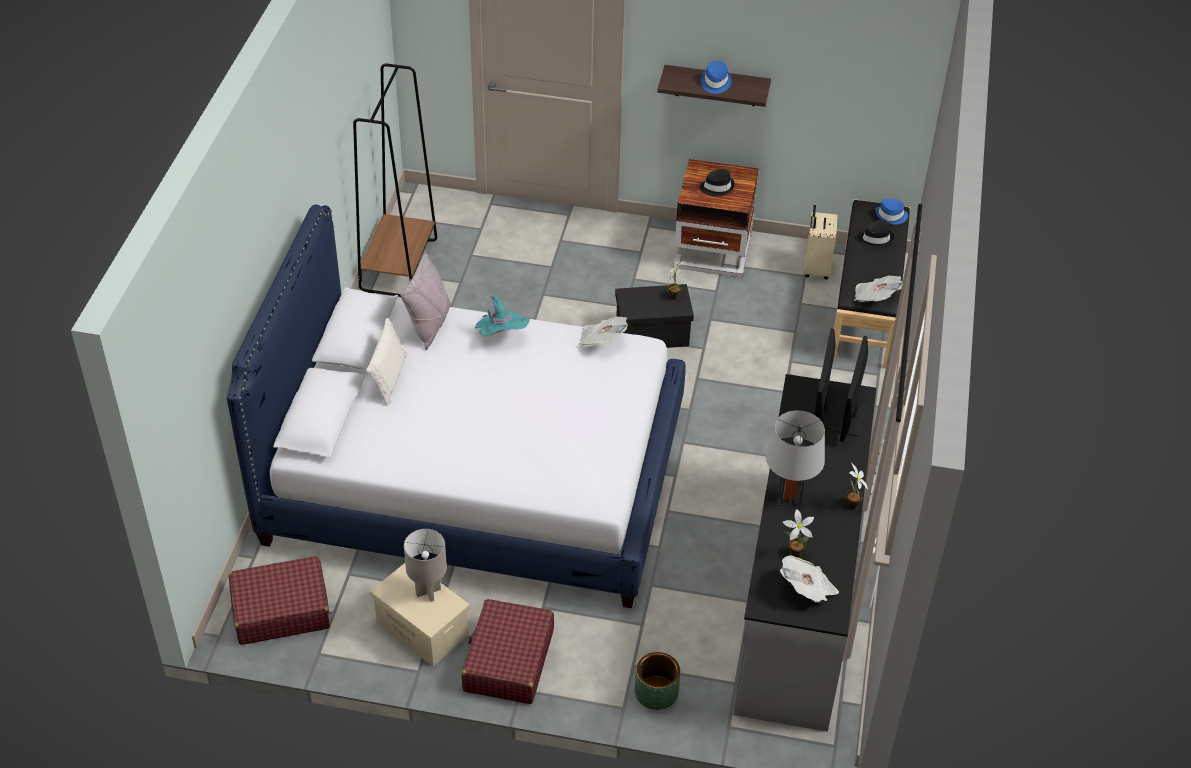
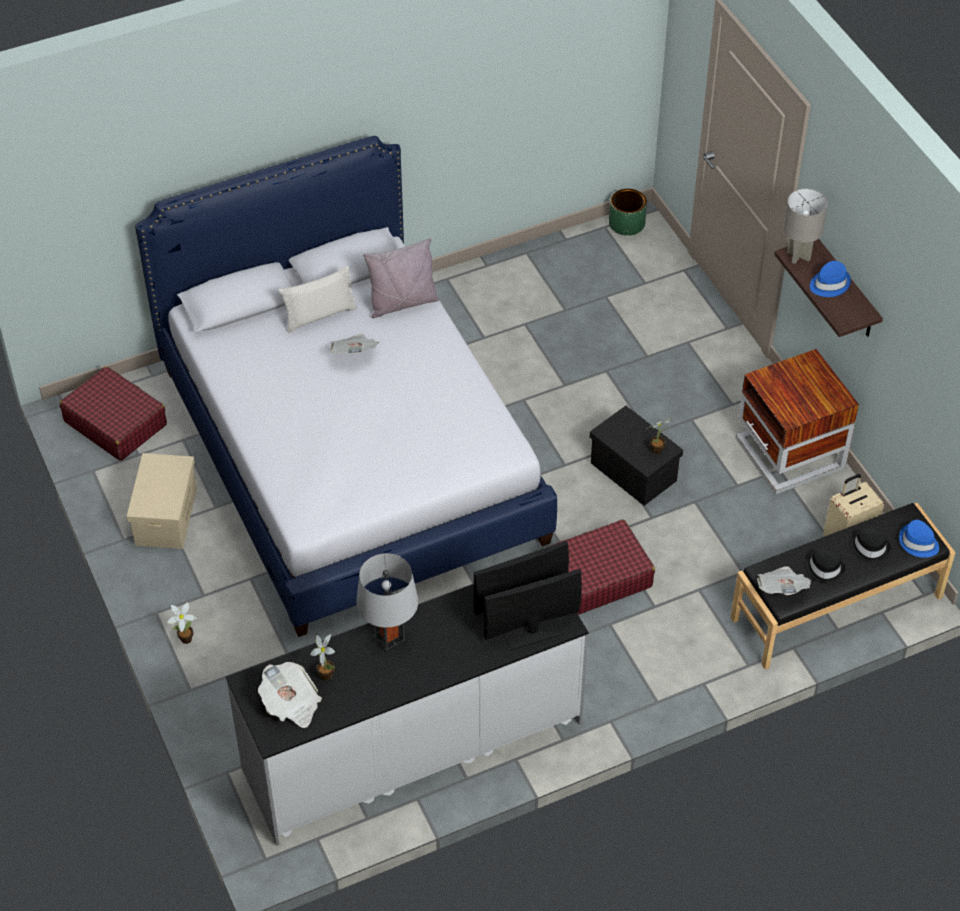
camera: 55 degrees right, 5 degrees up
clothes rack [353,63,437,297] -> none
grey table lamp [404,529,447,602] -> grey table lamp moved to [783,189,828,264]
red suitcase [462,599,554,704] -> red suitcase moved to [546,519,655,615]
turquoise hat [475,295,530,337] -> none
newspaper [579,316,628,346] -> newspaper moved to [329,334,379,355]
green planter [635,652,680,710] -> green planter moved to [609,189,647,236]
black hat [700,169,734,197] -> black hat moved to [804,549,845,582]
potted plant [845,463,868,509] -> potted plant moved to [167,602,196,644]

